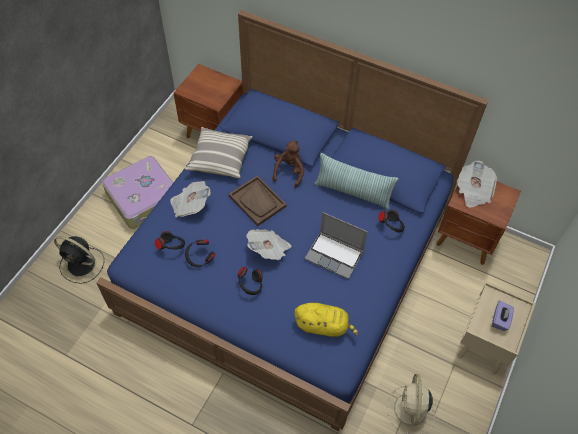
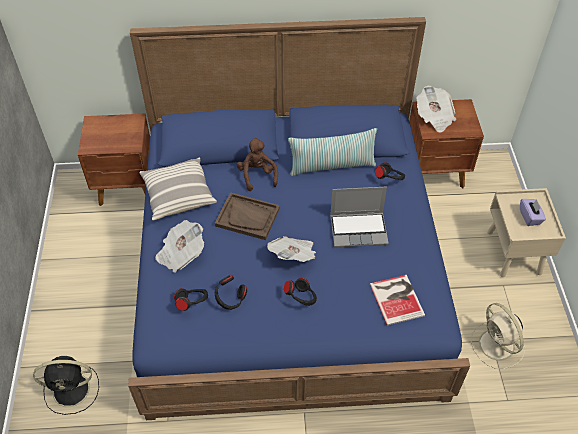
camera: 30 degrees left, 5 degrees down
suitcase [102,156,173,229] -> none
yellow plush toy [294,303,359,337] -> book [370,275,425,325]

